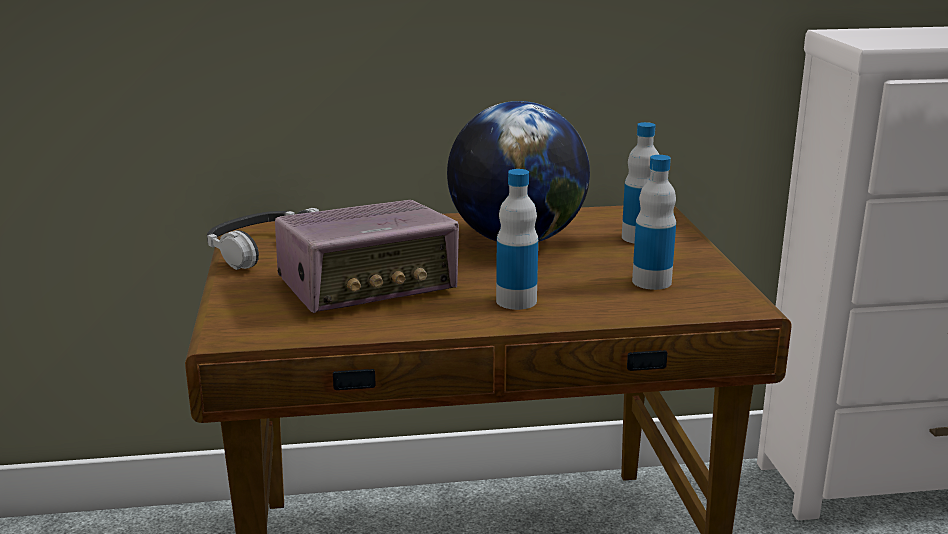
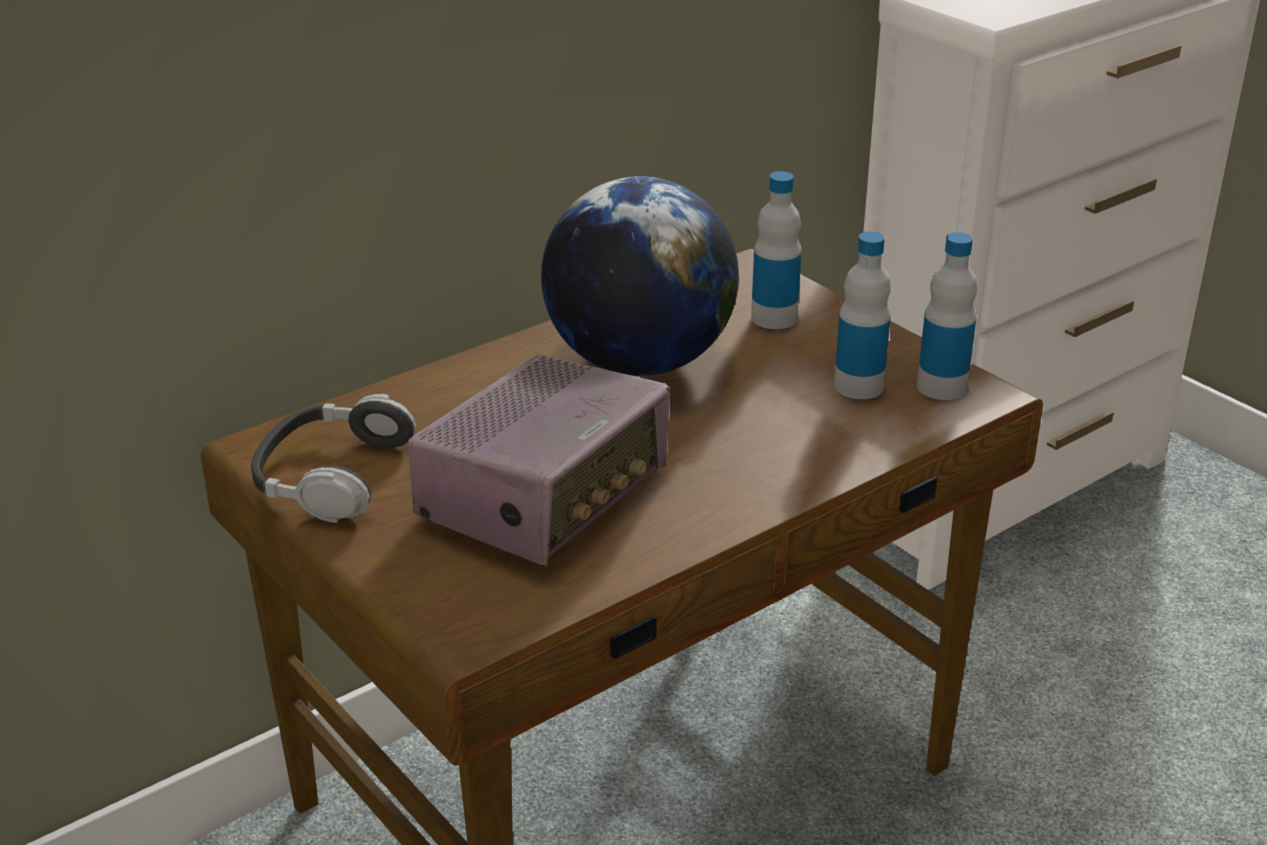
camera: 30 degrees left, 10 degrees up
bottle [496,169,538,310] -> bottle moved to [917,232,978,400]

